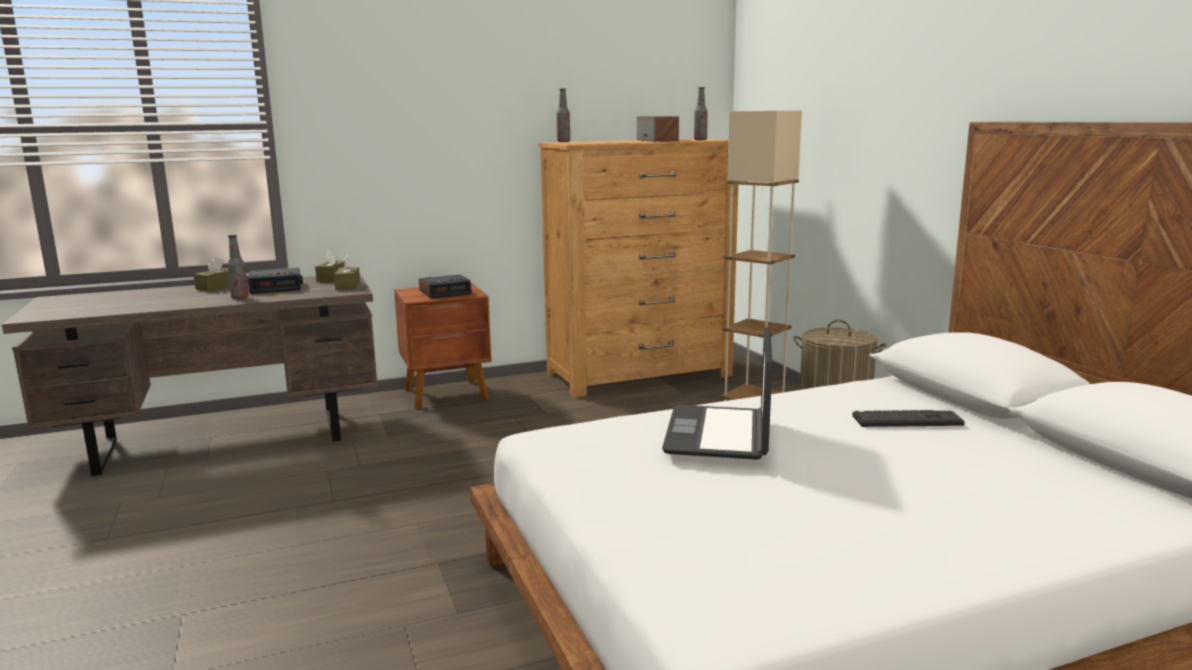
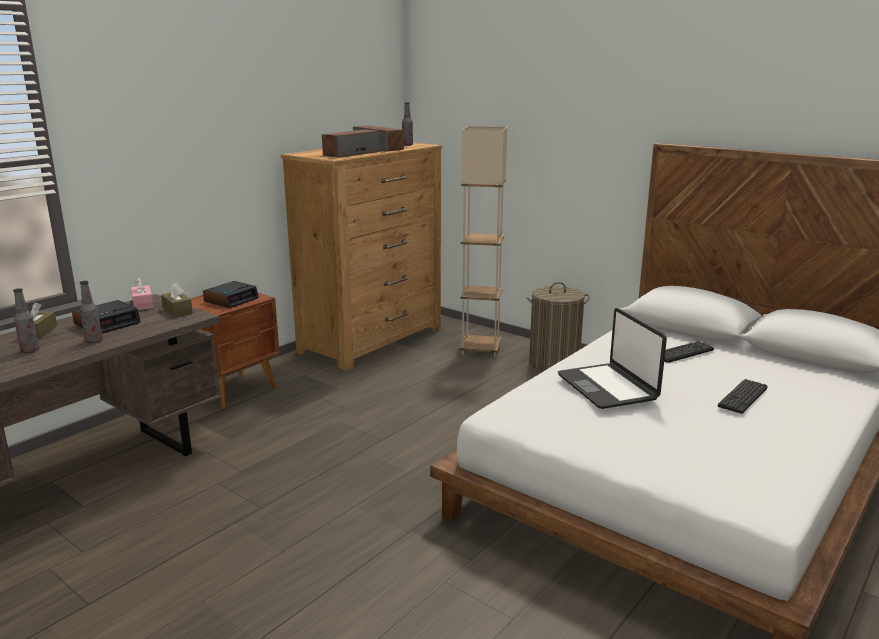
camera: 30 degrees left, 5 degrees up
brown tissue box [315,249,345,282] -> pink tissue box [131,277,154,310]
bottle [557,89,570,142] -> bottle moved to [13,288,39,353]
none -> speaker [322,130,380,158]
none -> keyboard [718,379,768,414]

